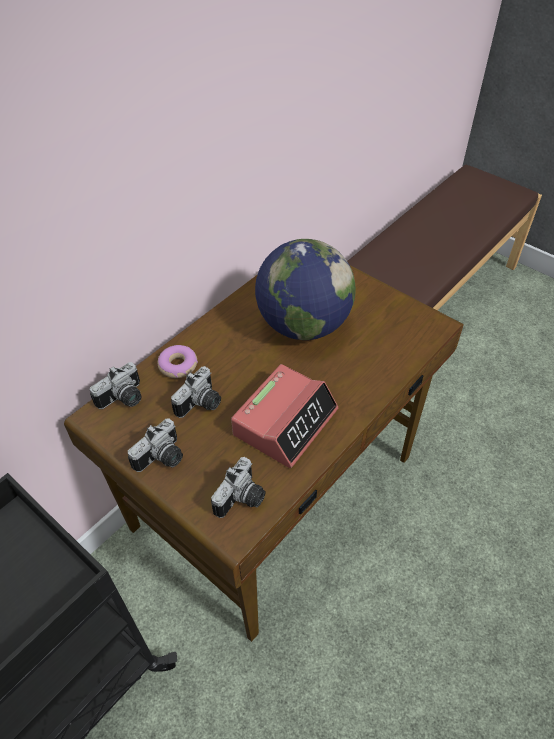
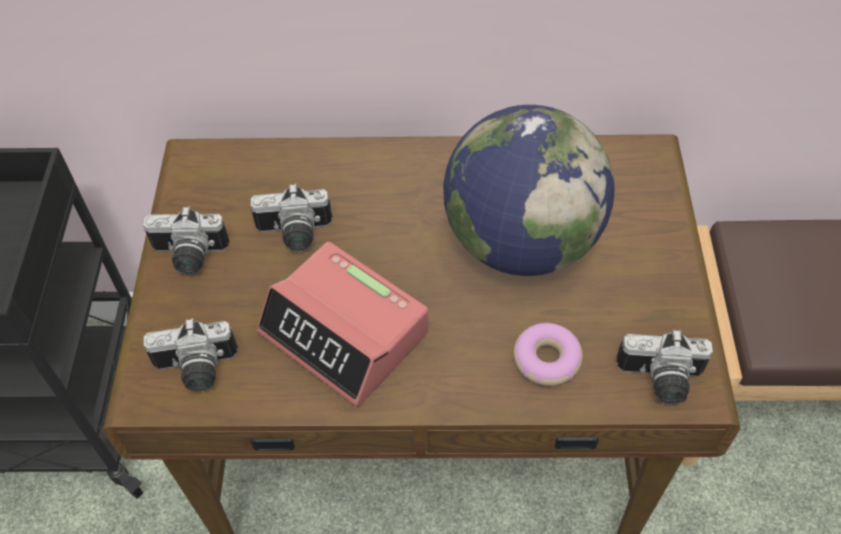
camera: 50 degrees right, 5 degrees up
camera [90,362,142,409] -> camera moved to [616,329,713,404]
donut [158,345,198,378] -> donut moved to [514,323,583,386]
alarm clock [231,364,338,468] -> alarm clock turned 45 degrees clockwise [257,242,429,407]

